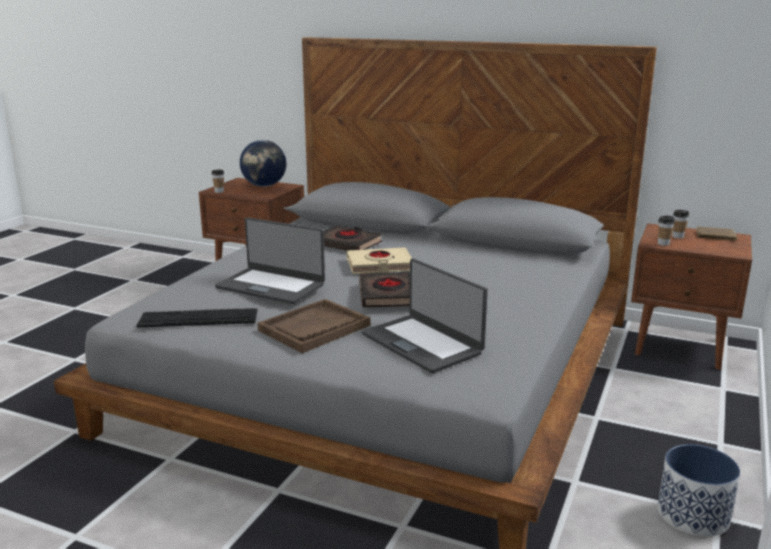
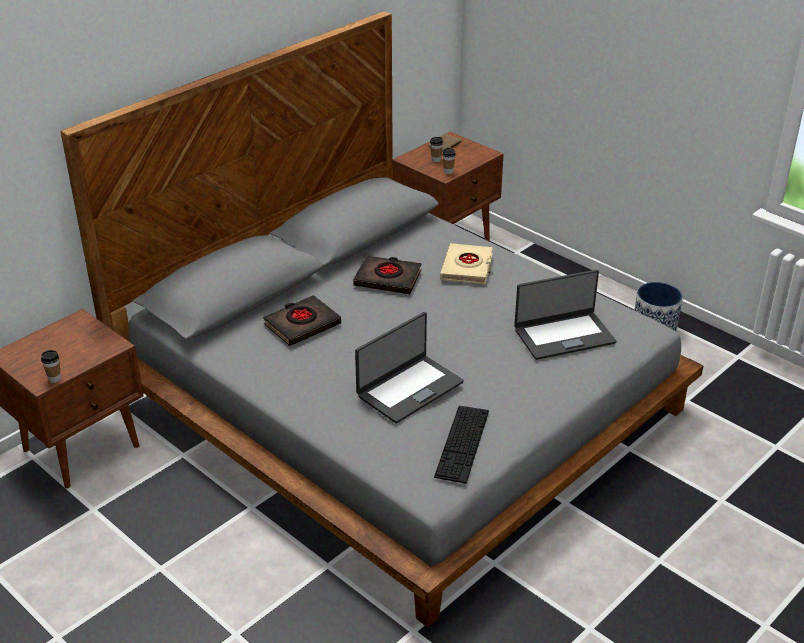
camera: 70 degrees left, 15 degrees up
globe [240,140,287,187] -> none
brown tray [257,299,370,353] -> none
beige book [347,247,412,274] -> beige book moved to [440,243,493,285]
black book [359,272,410,307] -> black book moved to [353,256,421,294]

